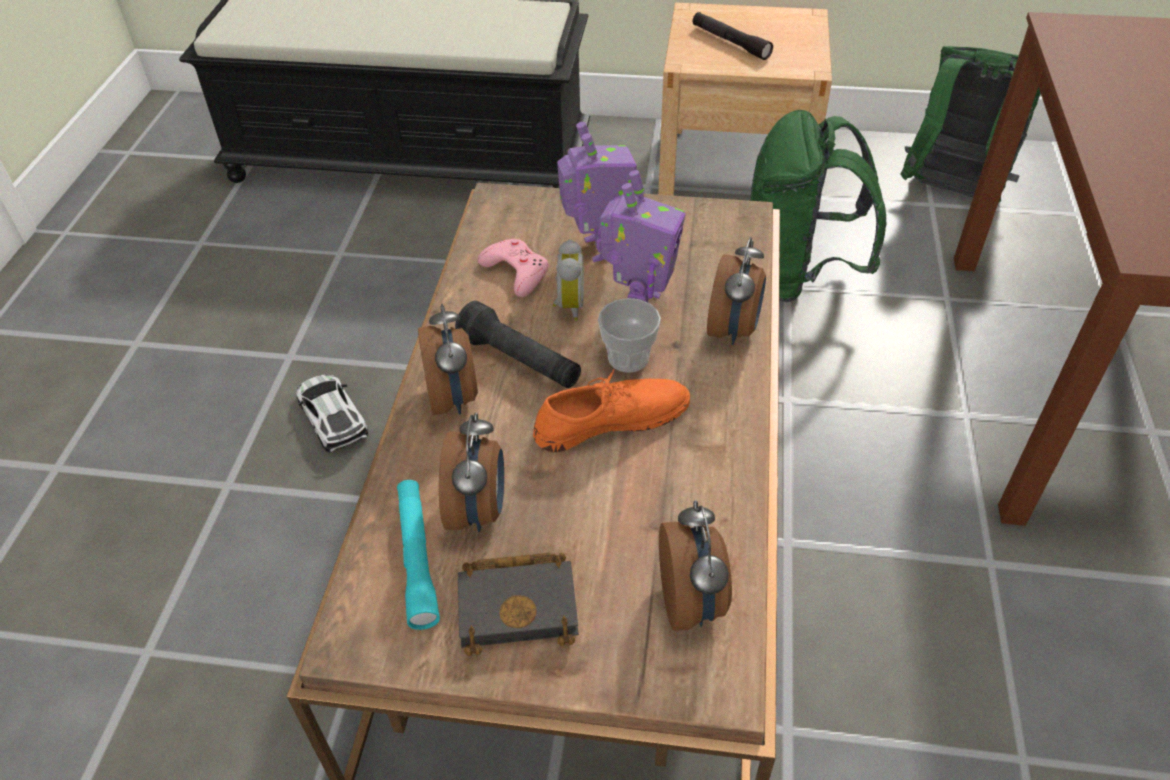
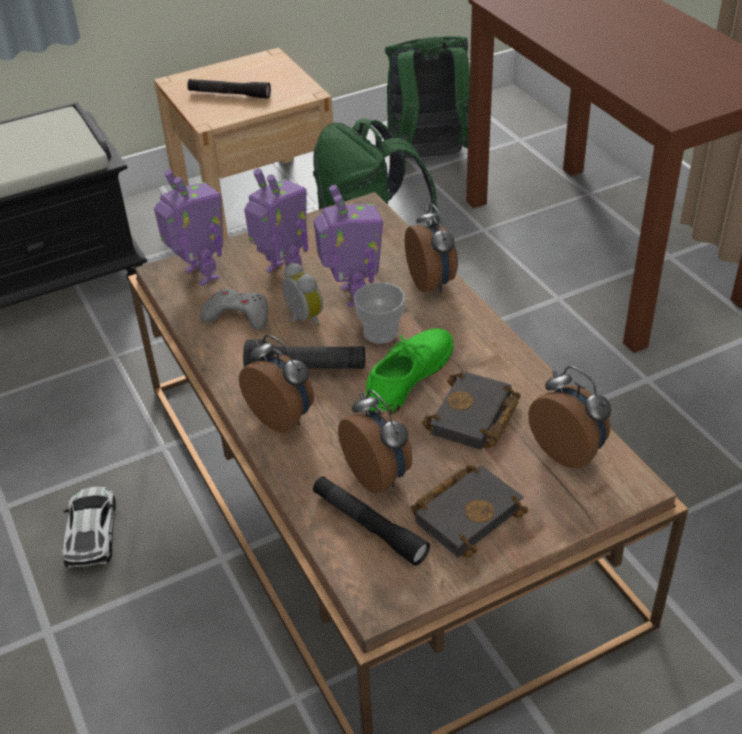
camera: 35 degrees left, 5 degrees down
toy car [296,375,368,453] -> toy car turned 60 degrees clockwise [62,487,116,569]
turquoise flashlight [397,480,440,630] -> black flashlight [313,476,430,566]
pink game controller [478,239,549,297] -> grey game controller [200,289,268,330]
orange shoe [533,369,690,452] -> green shoe [365,328,454,414]
none -> toy robot [154,169,223,286]
none -> black book [422,371,521,450]

